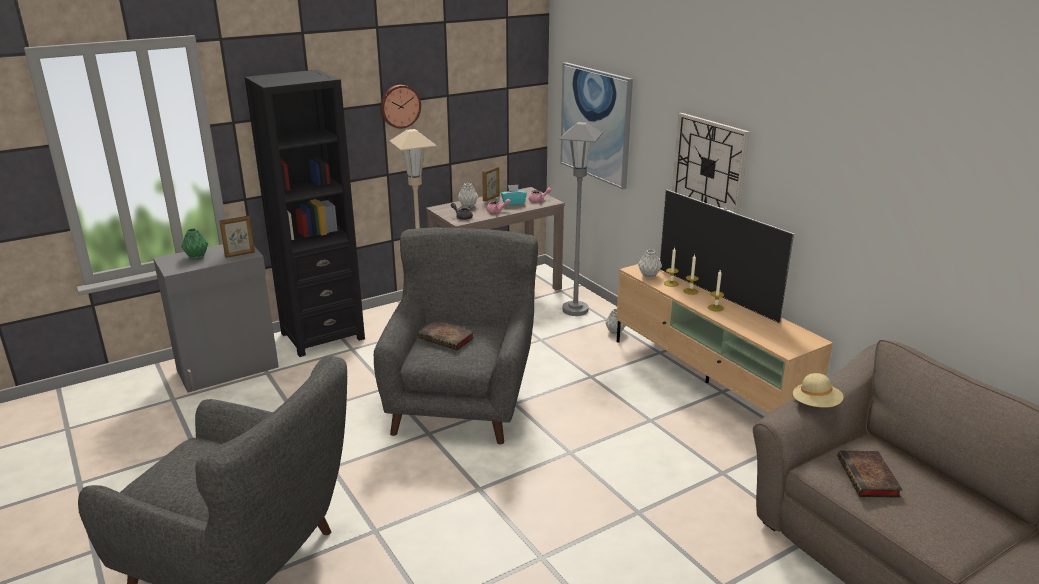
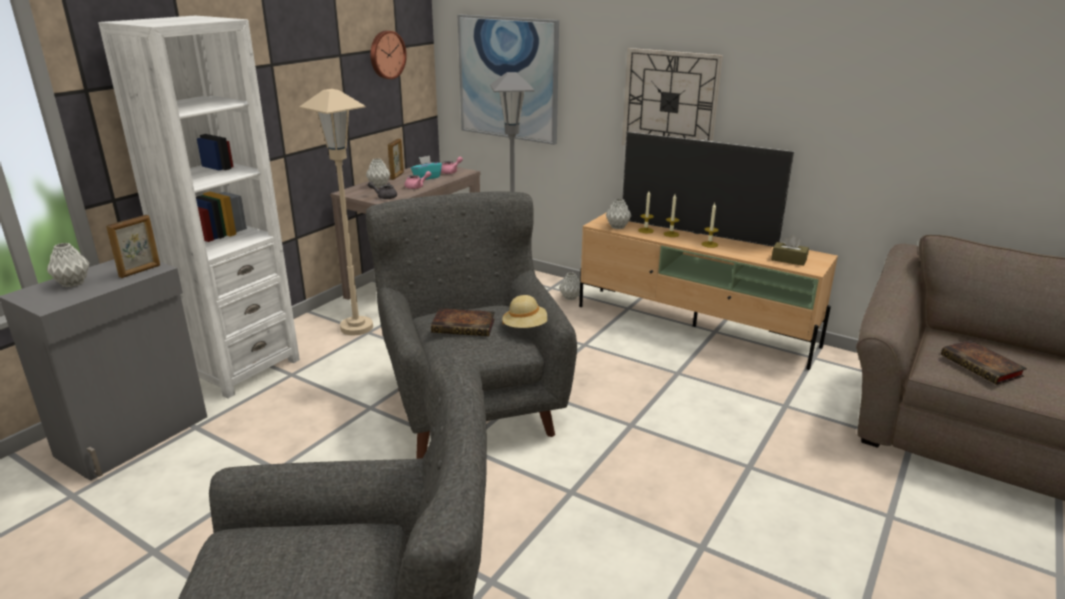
camera: 25 degrees left, 0 degrees up
green vase [181,228,208,259] -> grey vase [47,243,89,287]
black bookcase [245,70,365,357] -> white bookcase [98,16,300,399]
wall clock [380,85,421,129] -> wall clock moved to [370,31,407,79]
beige hat [792,373,844,408] -> beige hat moved to [502,295,547,328]
none -> brown tissue box [771,235,809,266]

